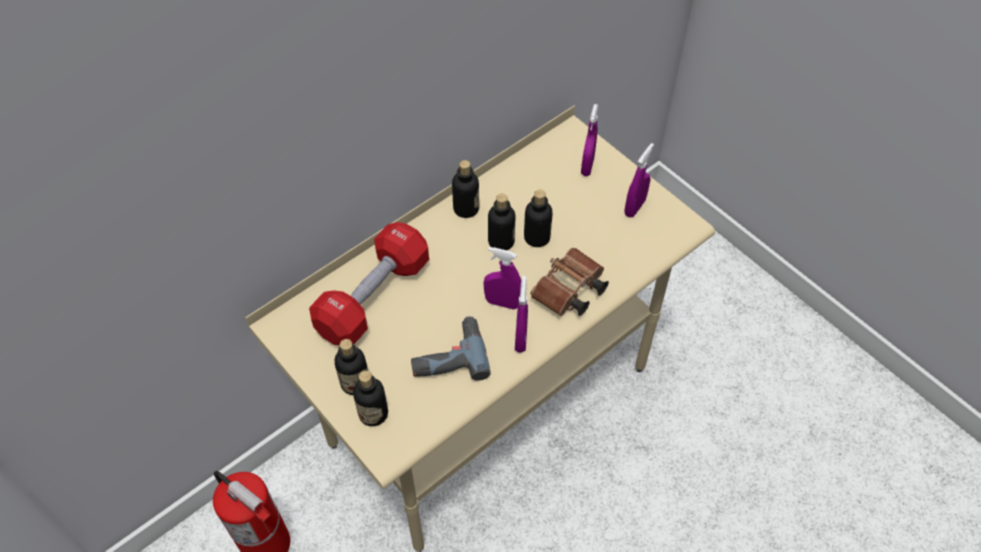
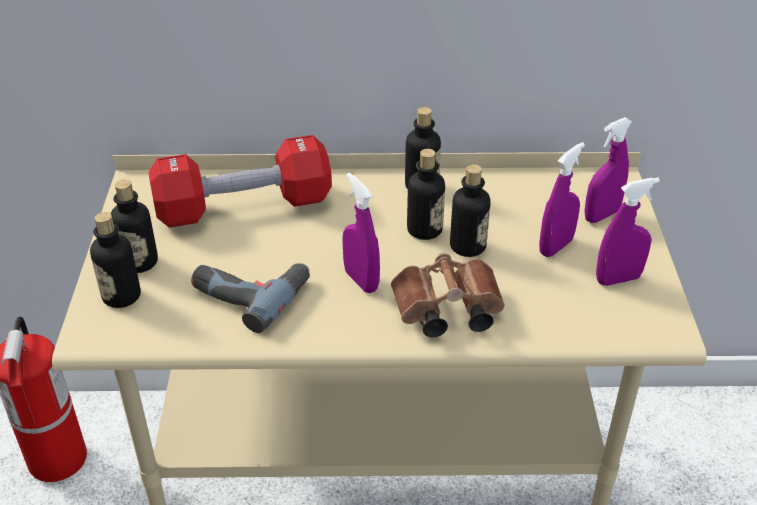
camera: 40 degrees right, 15 degrees down
purple spray bottle [515,275,528,353] -> purple spray bottle moved to [539,142,585,257]

